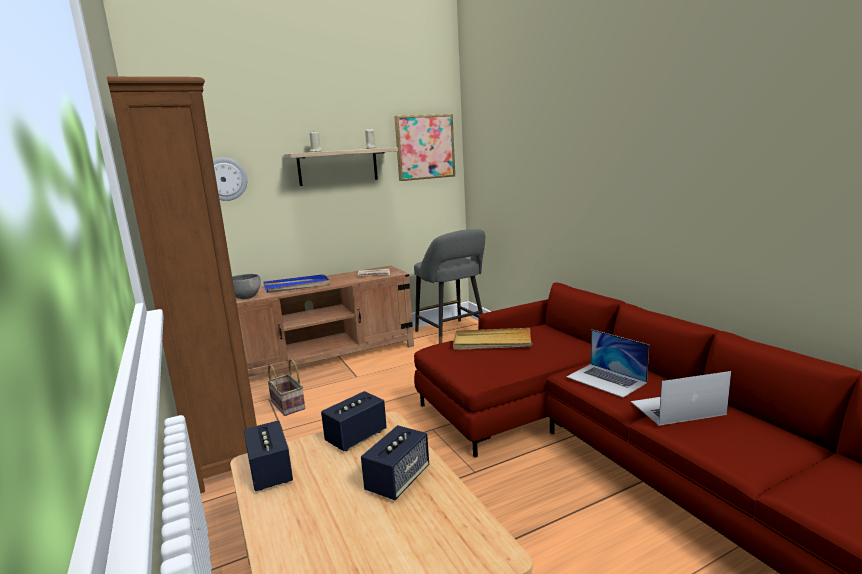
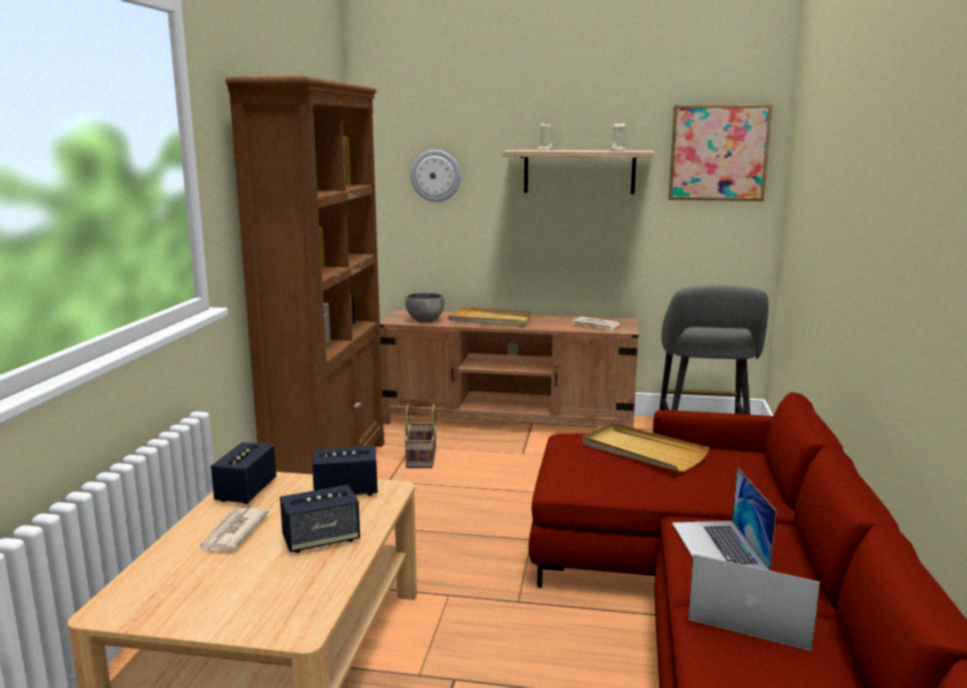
camera: 35 degrees right, 0 degrees up
blue tray [264,274,330,293] -> beige tray [448,307,533,327]
none -> newspaper [198,508,269,552]

